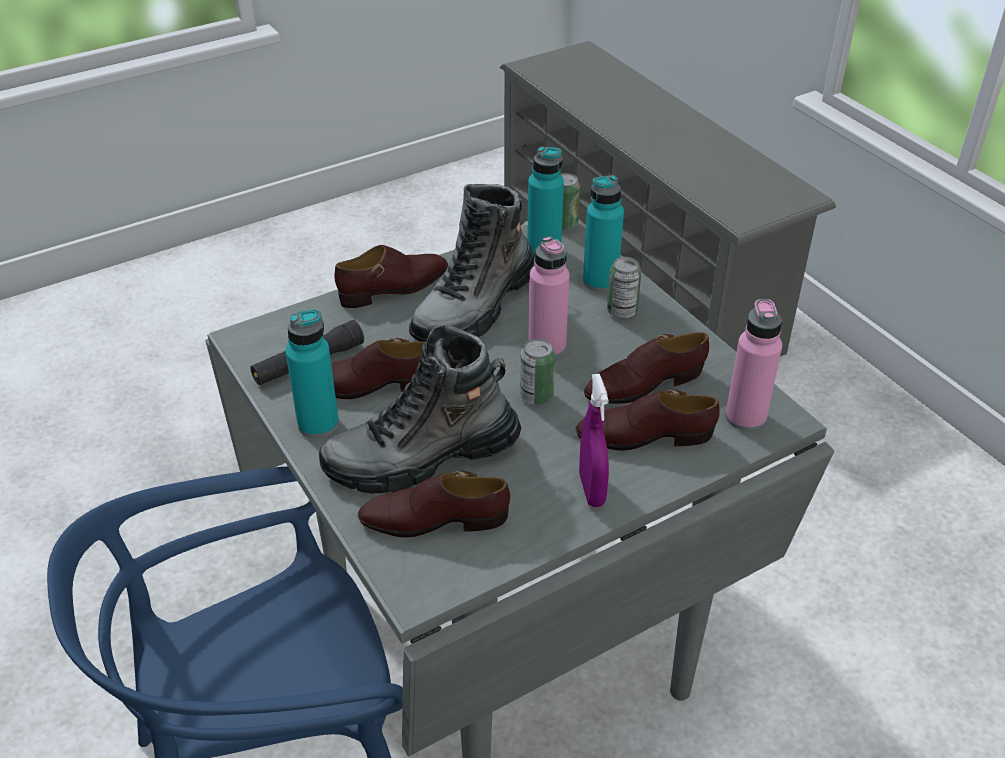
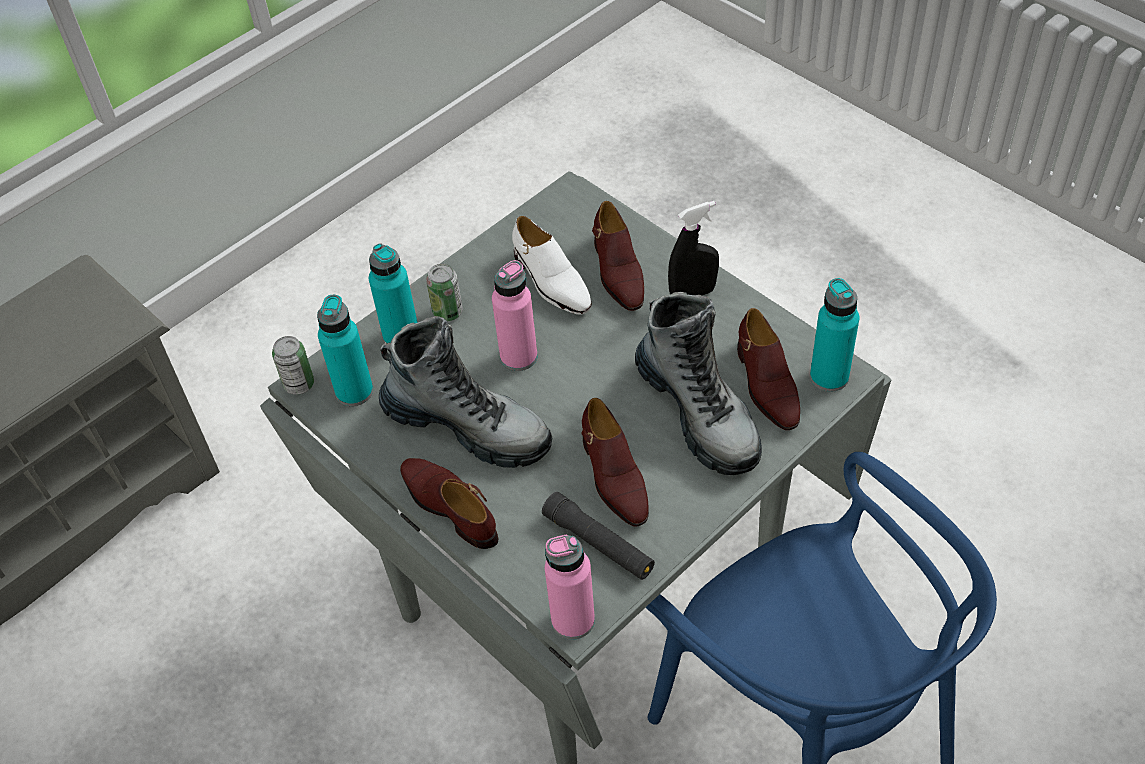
camera: 100 degrees left, 10 degrees up
turquoise bottle [285,309,339,438] -> turquoise bottle moved to [810,278,859,392]
can [520,339,555,405] -> none
purple spray bottle [579,374,609,507] -> black spray bottle [668,201,719,296]
brown shoe [584,332,709,404] -> white shoe [512,216,592,315]
pink bottle [725,299,782,431] -> pink bottle moved to [545,535,595,640]

